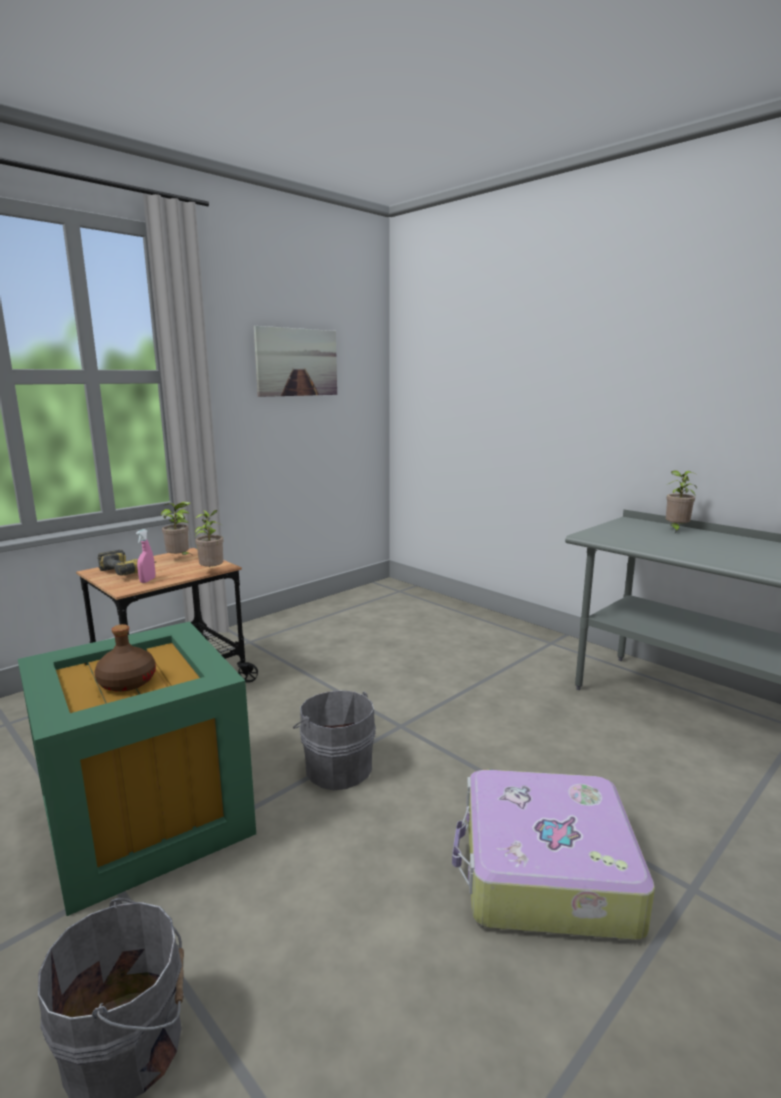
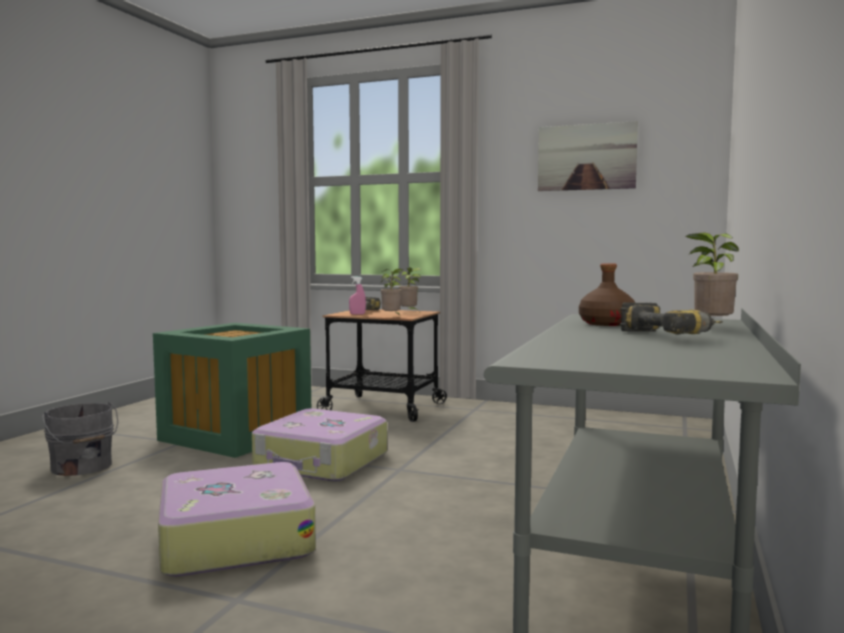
camera: 65 degrees right, 10 degrees down
brown bottle [95,624,156,692] -> brown bottle moved to [579,263,635,326]
grey bucket [293,690,376,790] -> suitcase [252,408,387,481]
none -> power drill [620,303,723,335]

